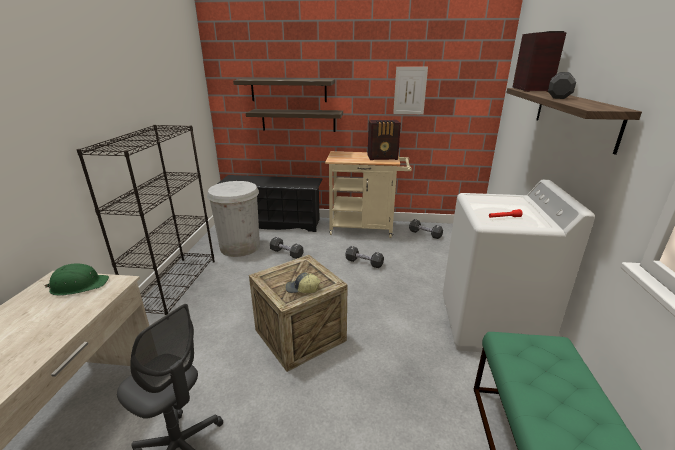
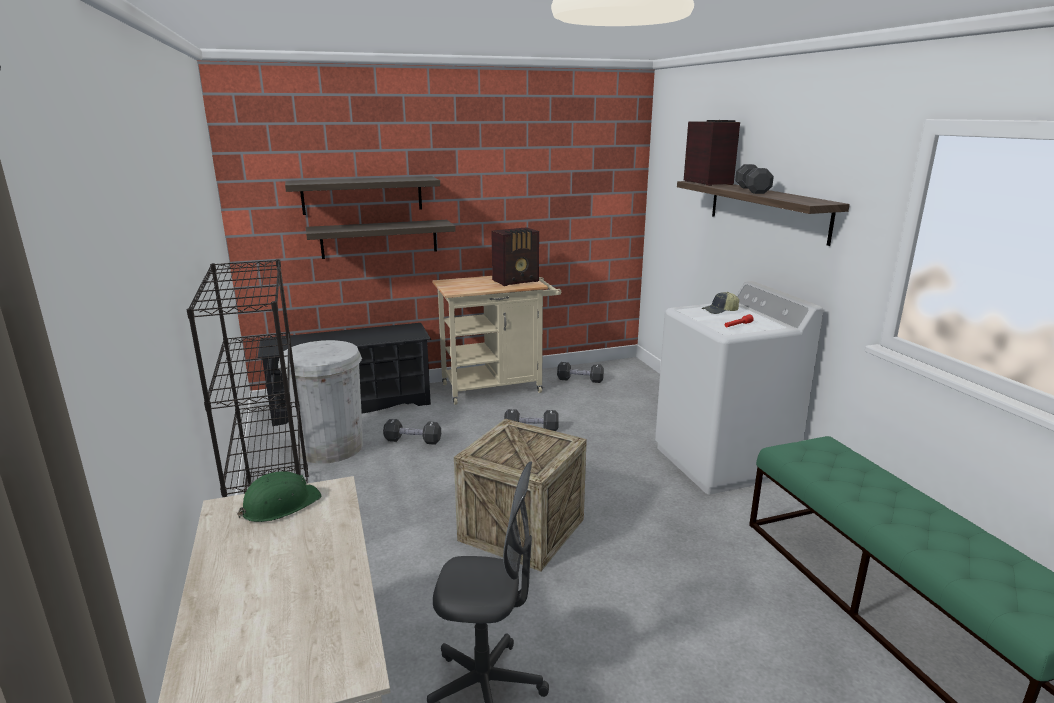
camera: 25 degrees left, 5 degrees down
cap [285,272,320,293] -> cap moved to [702,292,739,314]
picture [393,67,428,114] -> none

